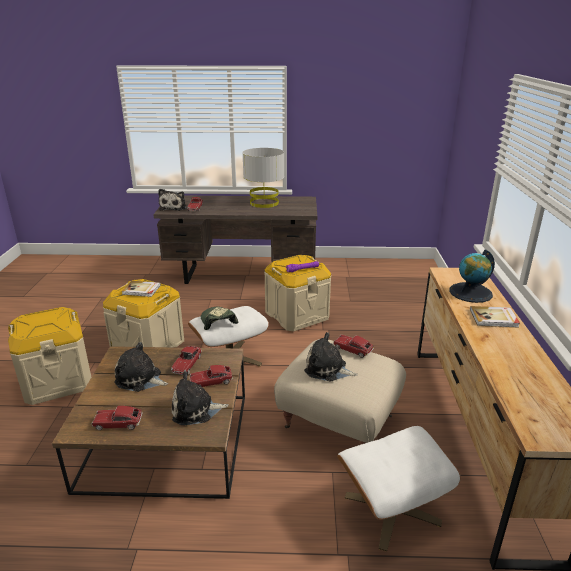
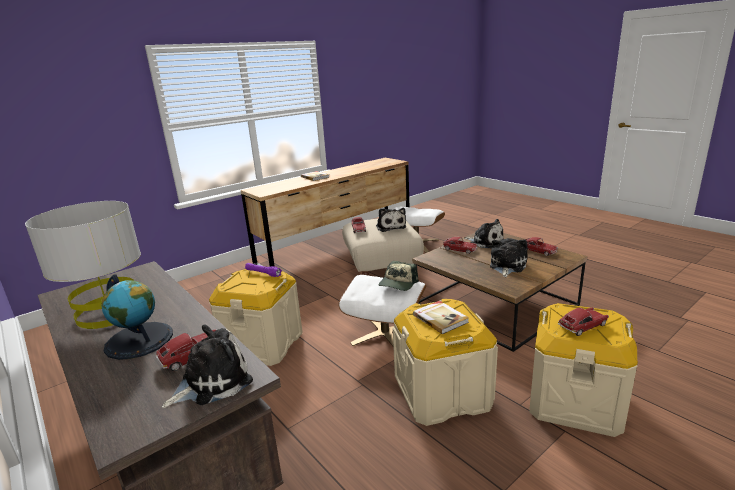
camera: 130 degrees left, 5 degrees down
plush toy [114,342,168,392] -> plush toy turned 135 degrees counterclockwise [490,238,527,277]
toy car [171,346,202,375] -> toy car moved to [558,308,609,336]
globe [449,250,495,303] -> globe moved to [102,274,173,360]

